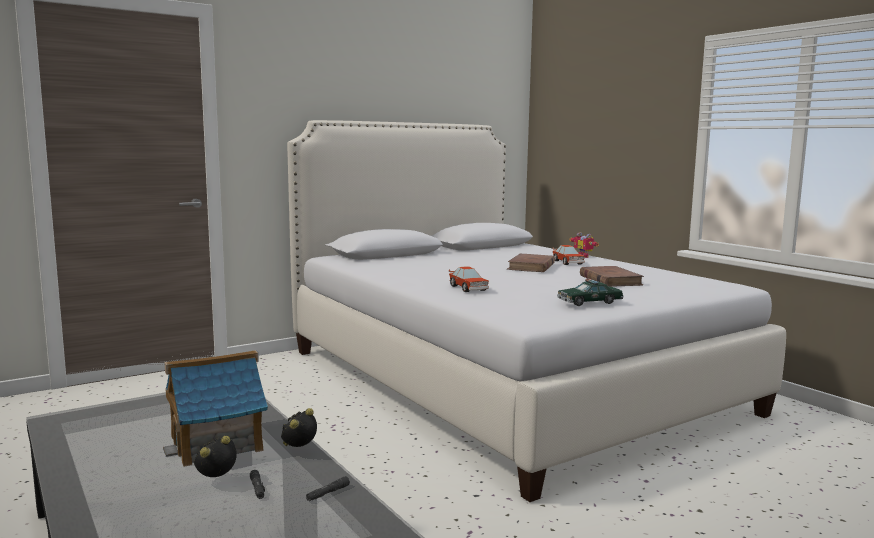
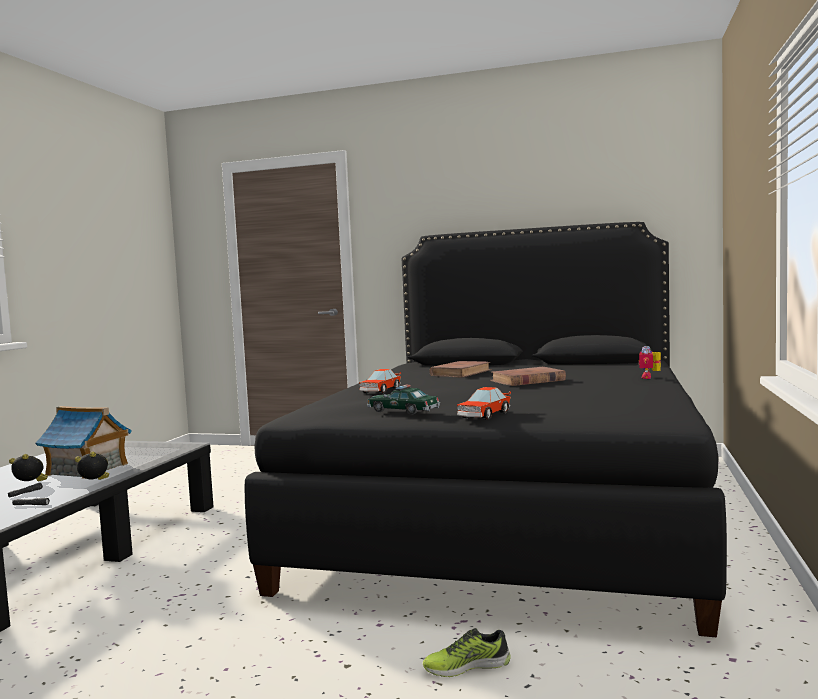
camera: 50 degrees right, 5 degrees down
white bed [287,120,786,502] -> black bed [245,222,727,638]
toy car [552,245,585,265] -> toy car moved to [457,387,511,420]
brown book [580,266,644,287] -> brown book moved to [430,361,492,378]
none -> shoe [423,628,511,677]

